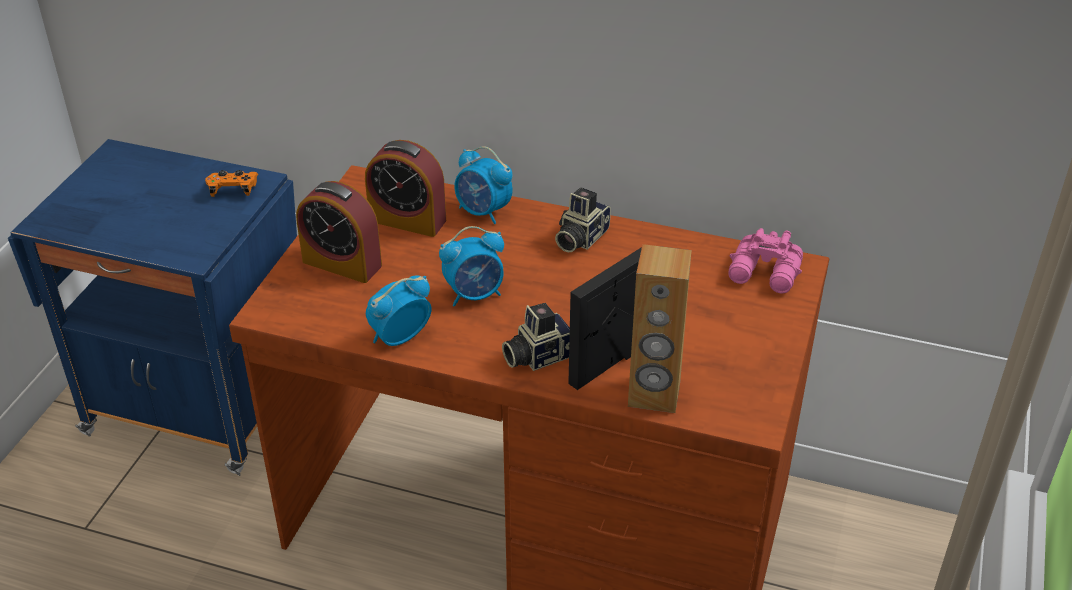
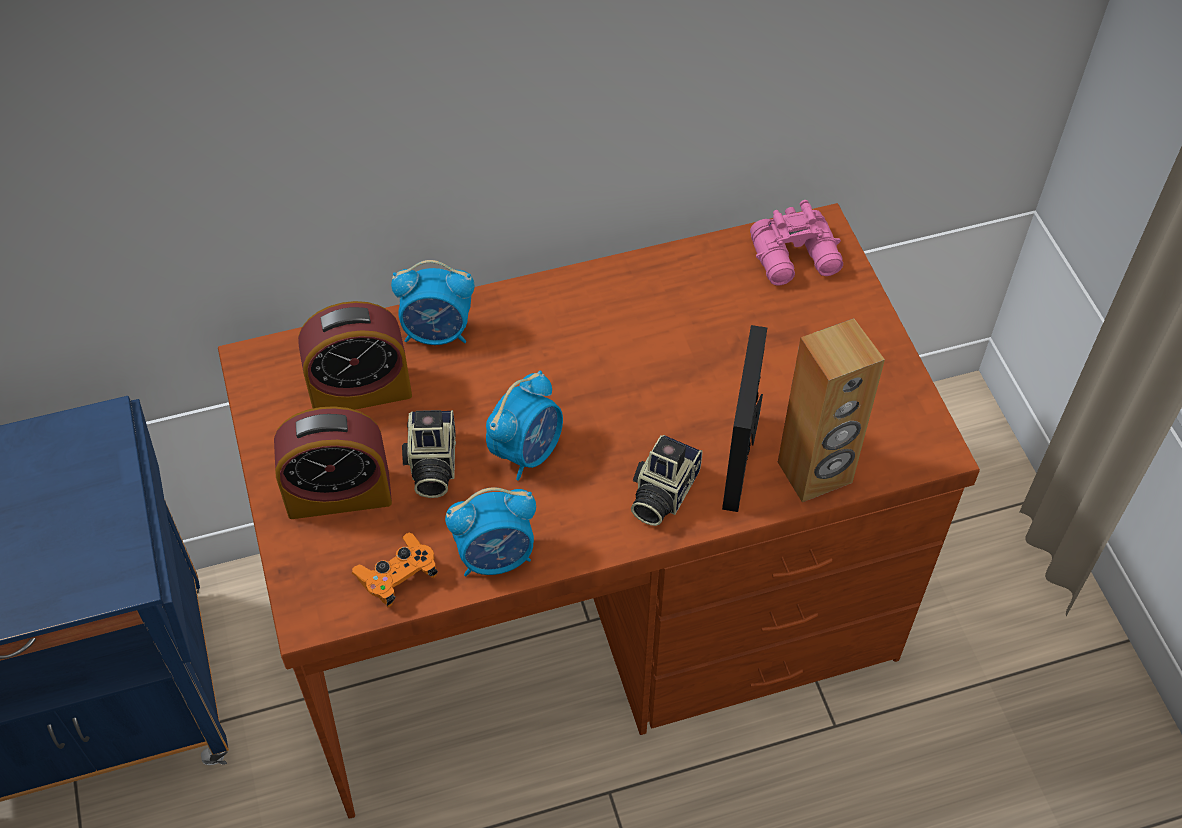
camera: 35 degrees left, 15 degrees up
orange game controller [205,170,258,197] -> orange game controller moved to [351,533,438,608]
alarm clock [366,275,432,346] -> alarm clock turned 120 degrees counterclockwise [445,487,536,576]
camera [555,187,611,252] -> camera moved to [402,410,456,498]

